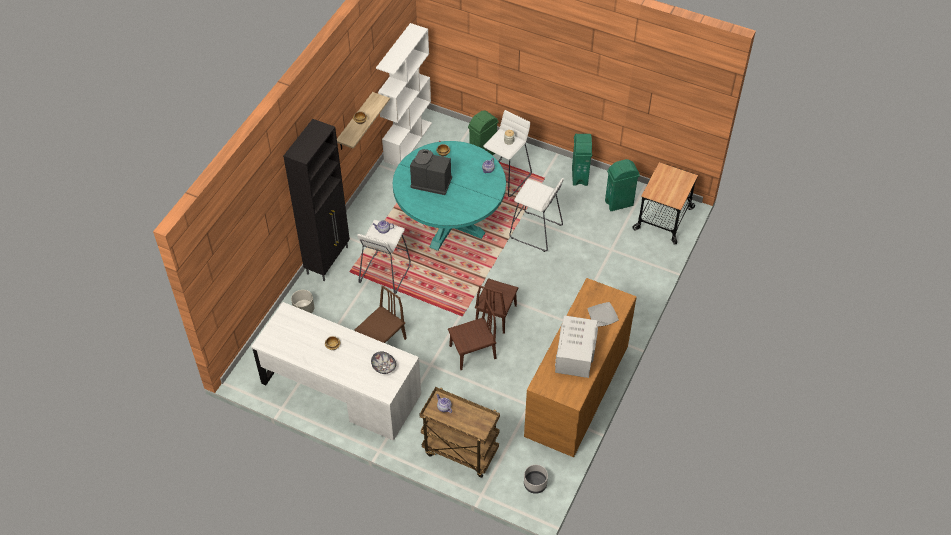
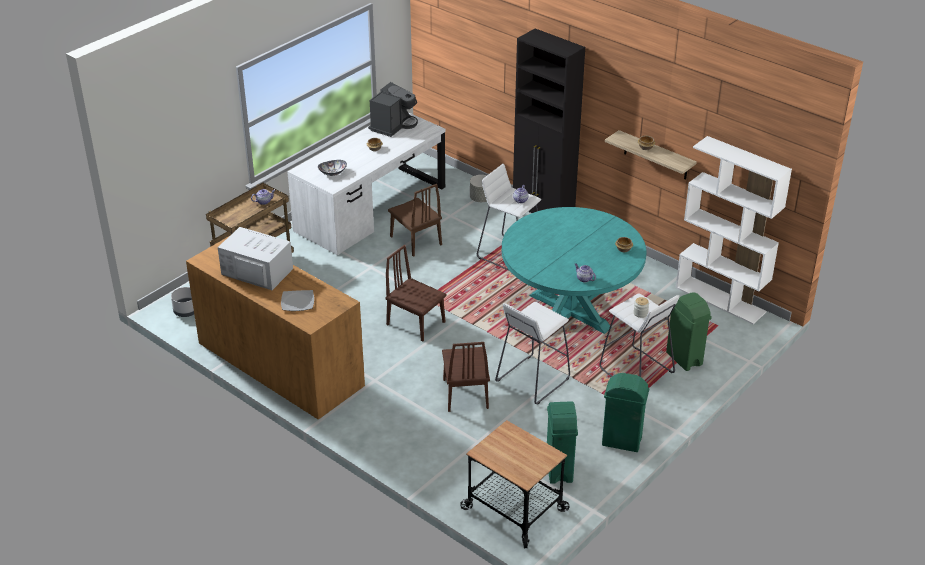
camera: 105 degrees right, 15 degrees down
coffee machine [410,149,452,195] -> coffee machine moved to [368,82,418,137]
brown chair [448,299,496,370] -> brown chair moved to [442,342,490,412]

